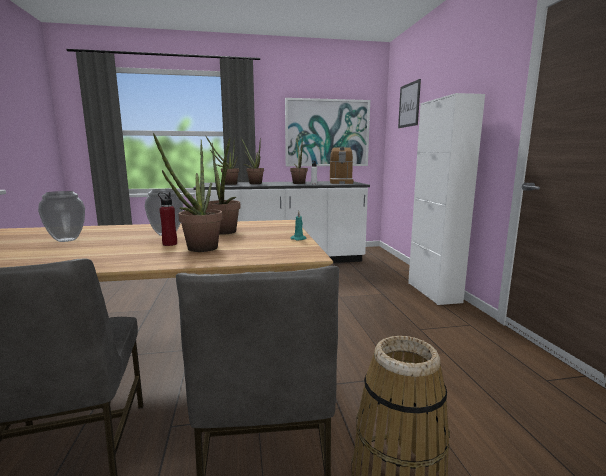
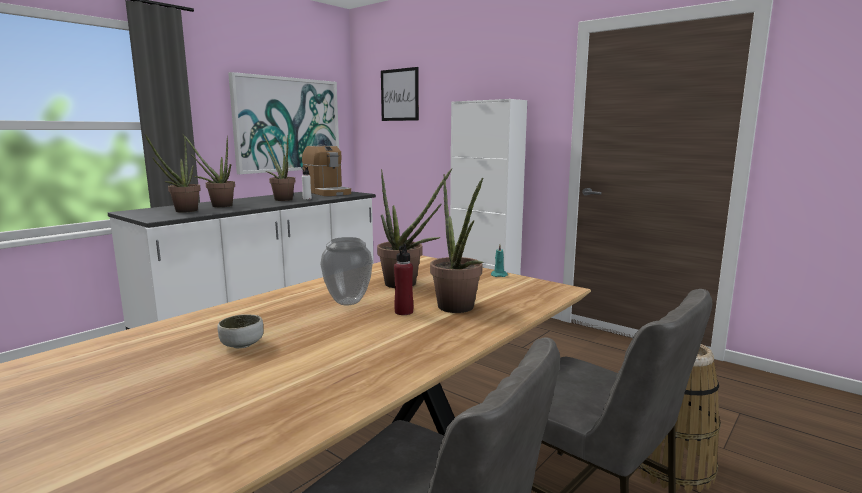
camera: 40 degrees left, 0 degrees up
vase [38,191,85,242] -> bowl [217,314,263,348]

